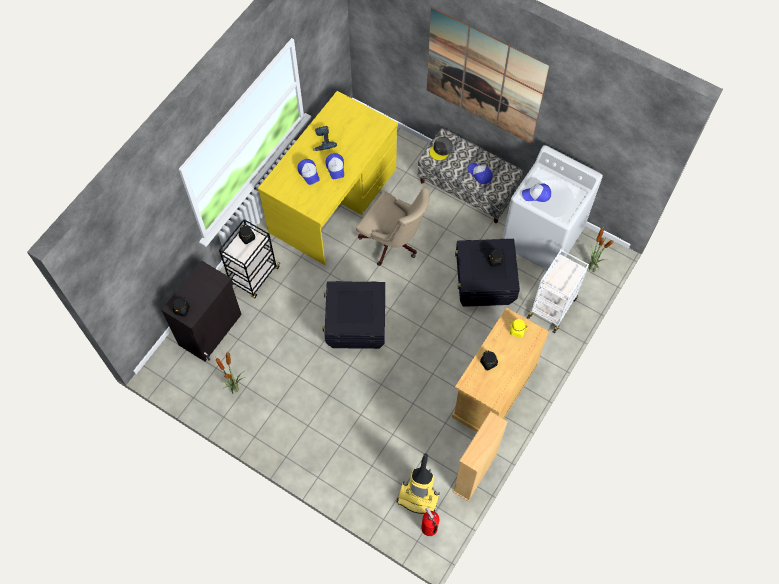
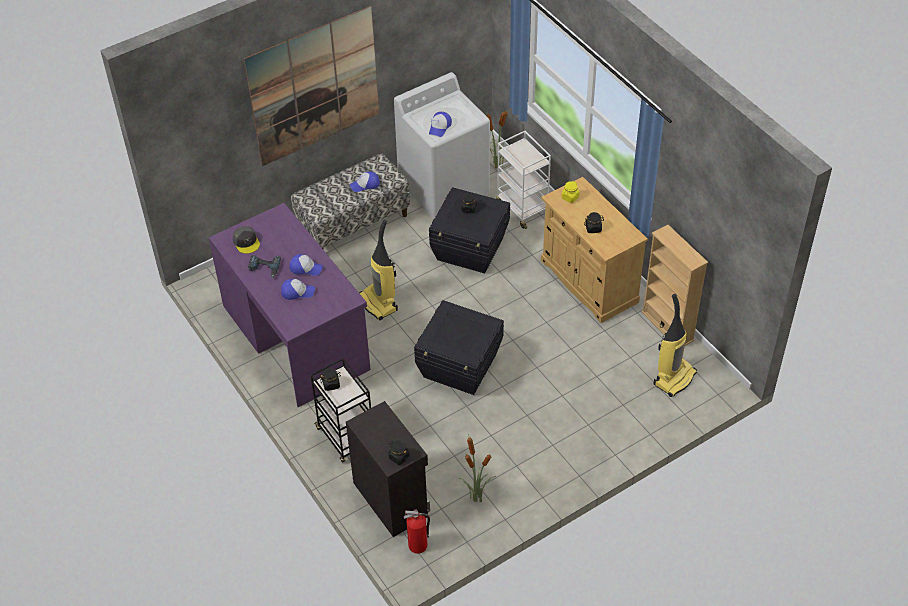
camera: 65 degrees left, 15 degrees down
yellow desk [258,91,398,265] -> purple desk [209,203,371,407]
beige office chair [356,187,430,266] -> vacuum cleaner [359,219,398,320]
fire extinguisher [421,507,439,536] -> fire extinguisher moved to [404,510,430,554]
grey cap [430,137,453,160] -> grey cap moved to [233,226,260,254]

